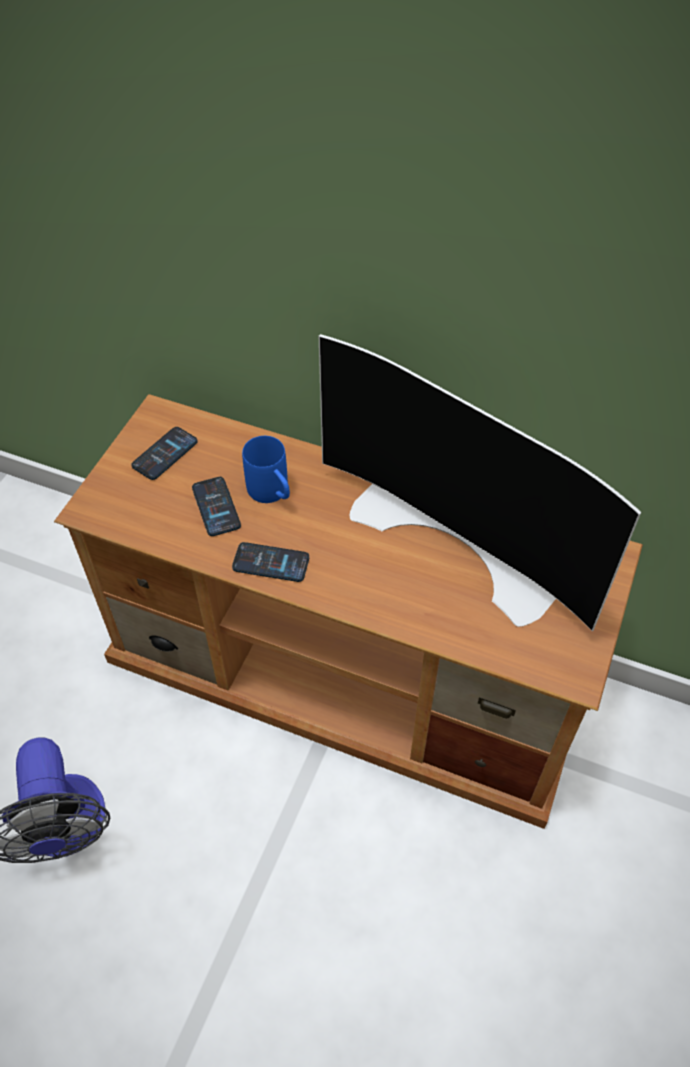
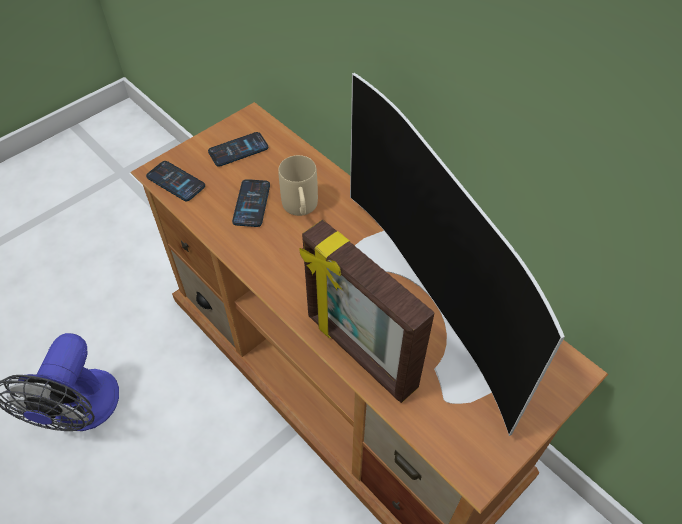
camera: 25 degrees right, 0 degrees up
phone [232,542,309,582] -> phone moved to [146,161,205,201]
blue mug [242,436,290,503] -> beige mug [278,155,318,216]
none -> picture frame [299,219,435,403]

